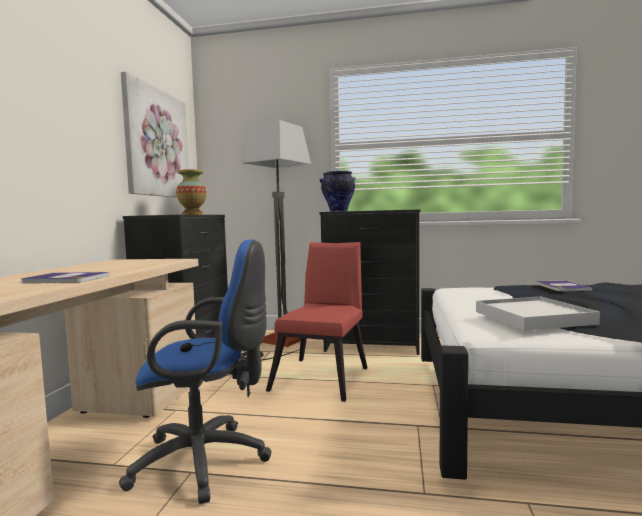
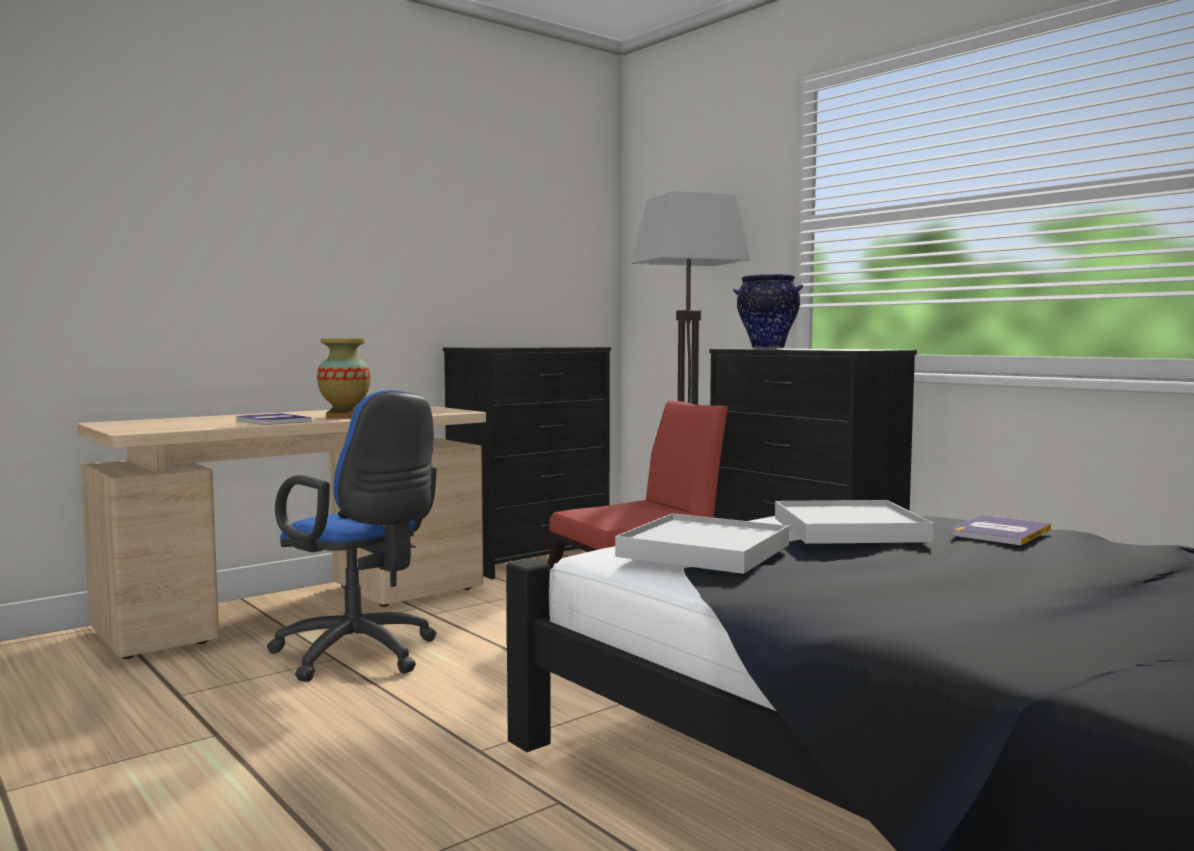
camera: 40 degrees right, 0 degrees up
picture [121,72,189,198] -> none
vase [176,169,206,215] -> vase moved to [317,339,371,418]
none -> white tray [775,500,933,544]

